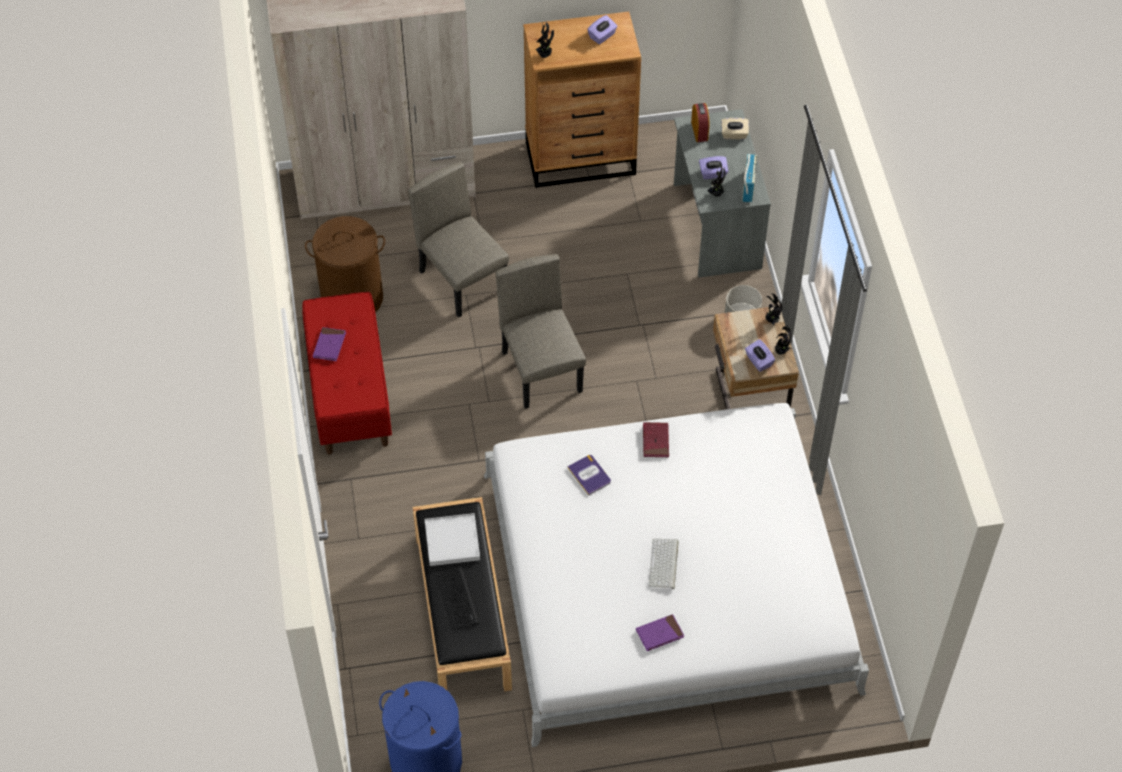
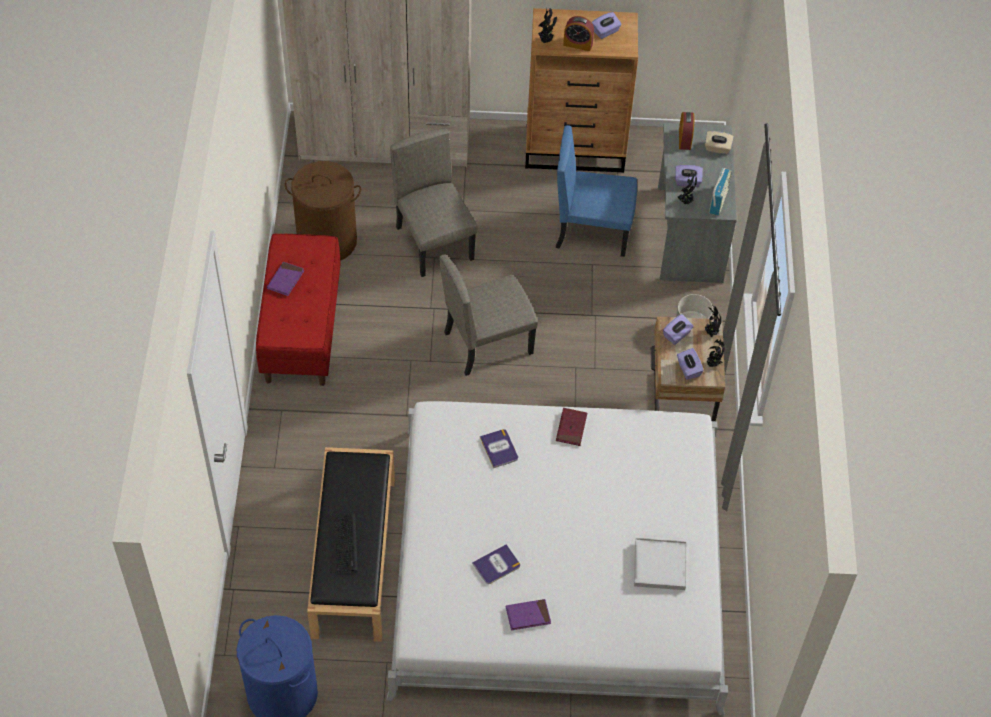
camera: 10 degrees right, 0 degrees up
white tray [425,513,480,566] -> white tray moved to [634,538,687,590]
beige chair [496,254,586,409] -> beige chair turned 105 degrees counterclockwise [439,255,538,376]
keyboard [648,539,678,589] -> none
none -> book [472,544,520,584]
none -> blue chair [556,125,637,257]
none -> alarm clock [563,16,594,51]
none -> purple tissue box [663,314,694,345]

